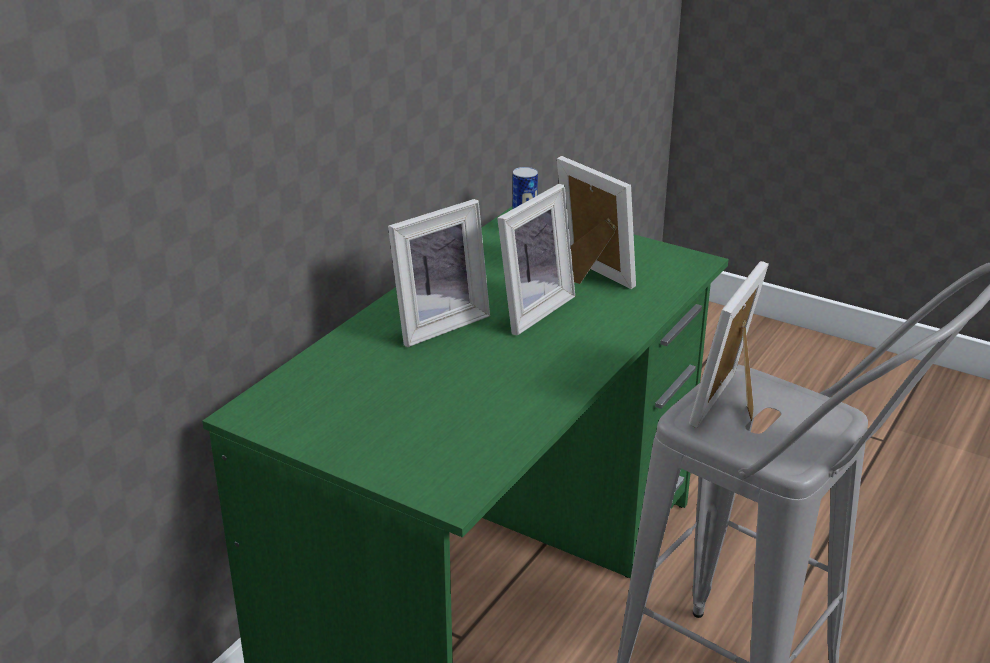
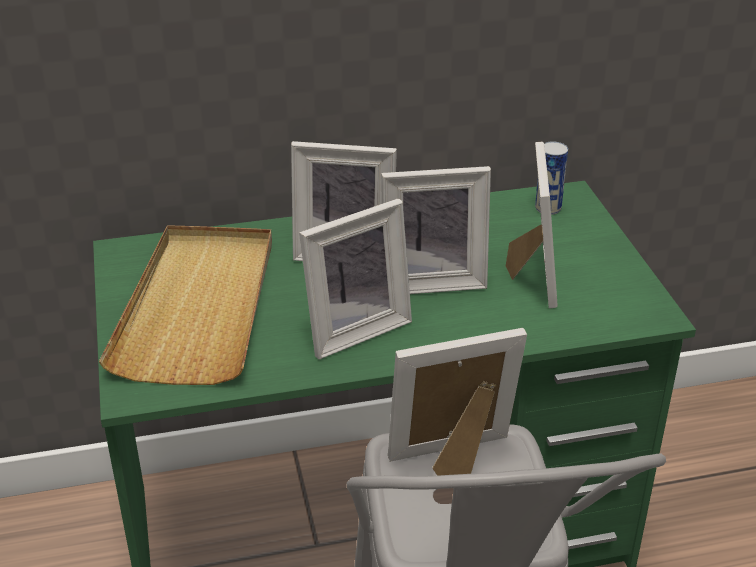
camera: 45 degrees right, 5 degrees up
none -> beige tray [99,225,272,385]
none -> picture frame [299,199,412,359]

